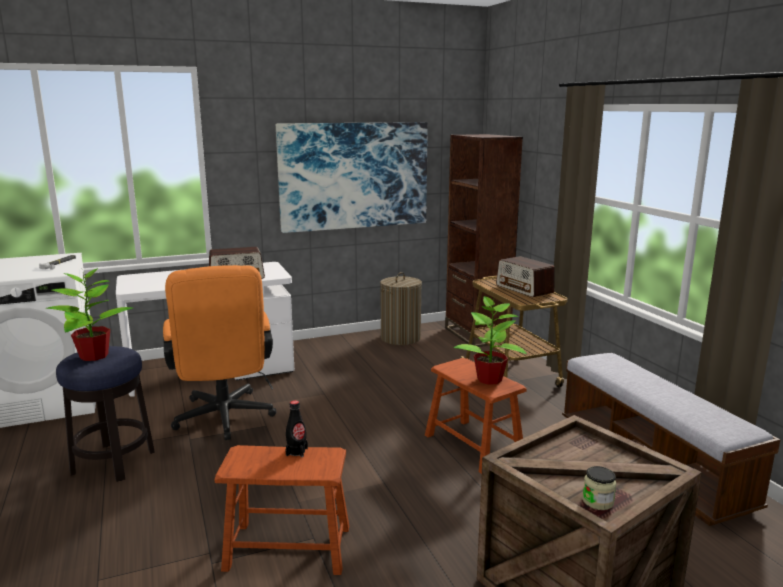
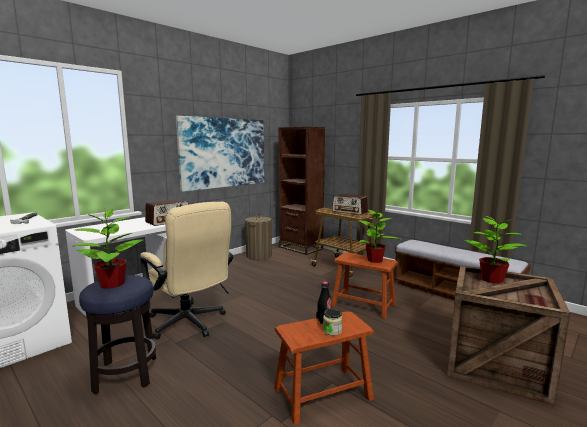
camera: 25 degrees left, 5 degrees down
orange office chair [163,265,277,440] -> beige office chair [140,202,233,339]
jar [582,466,616,510] -> jar moved to [323,309,342,336]
none -> potted plant [464,213,526,284]

